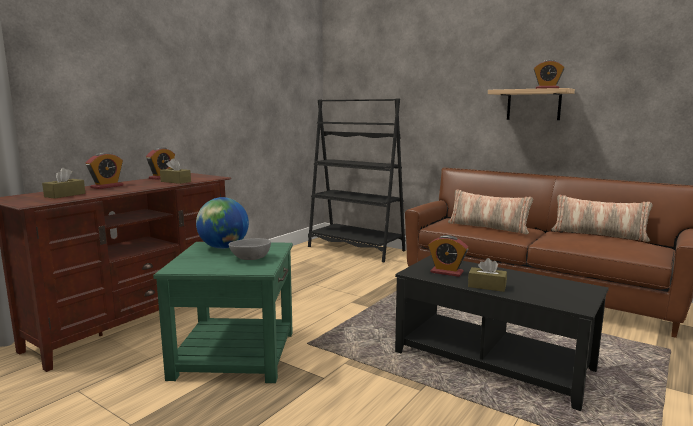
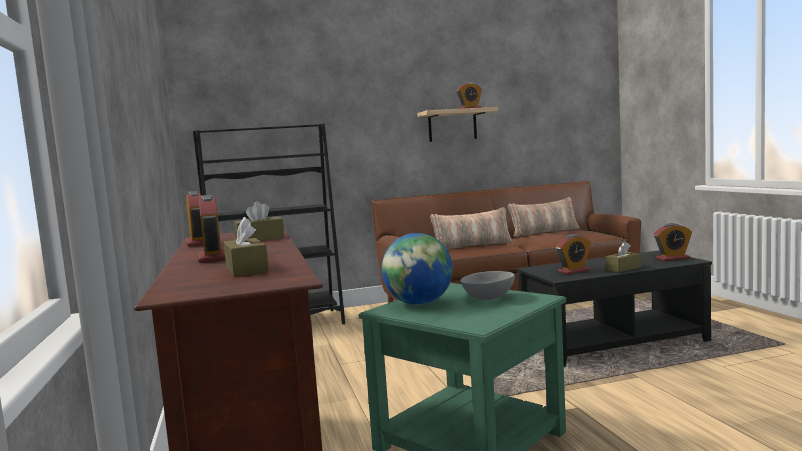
camera: 50 degrees left, 5 degrees down
none -> alarm clock [654,223,692,261]

